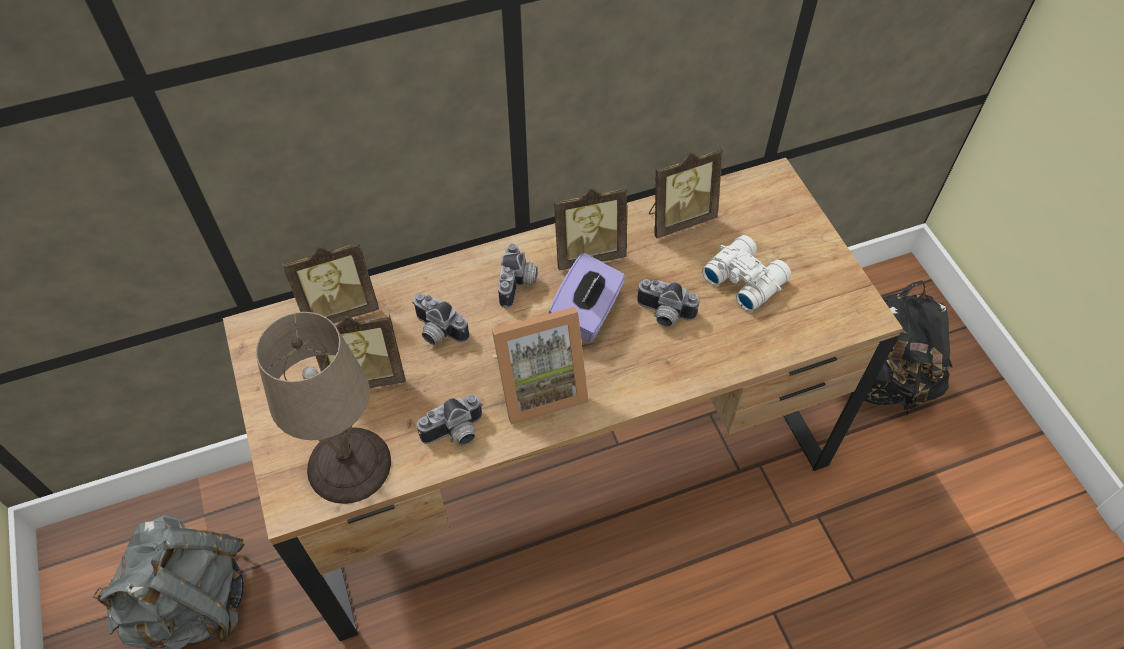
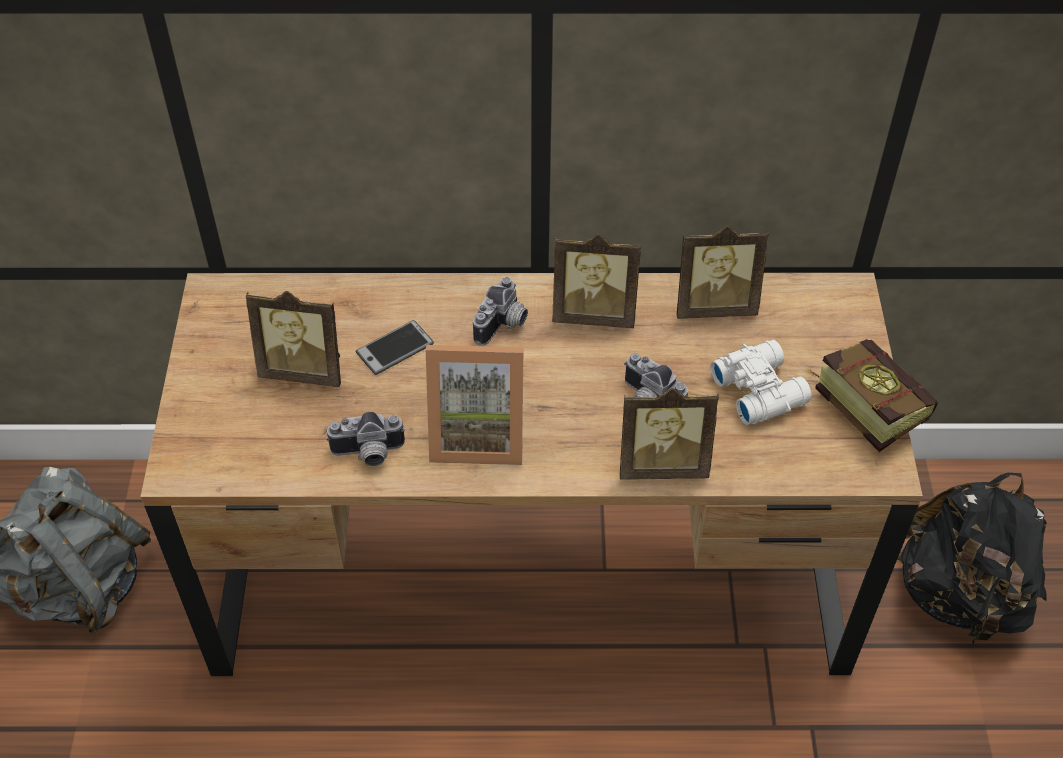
camera: 20 degrees right, 5 degrees down
beige table lamp [256,312,391,504] -> none
picture frame [282,241,379,324] -> picture frame moved to [620,388,719,480]
camera [412,293,469,345] -> phone [356,320,434,375]
purple tissue box [549,253,625,342] -> none
none -> book [808,339,938,452]

